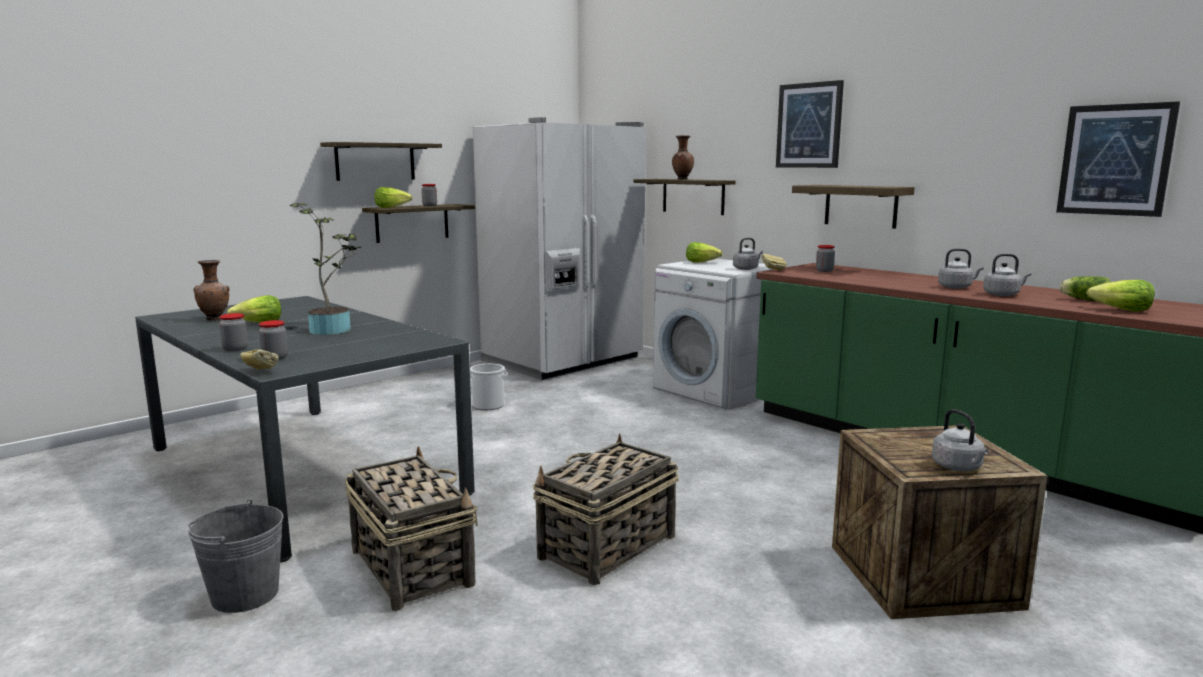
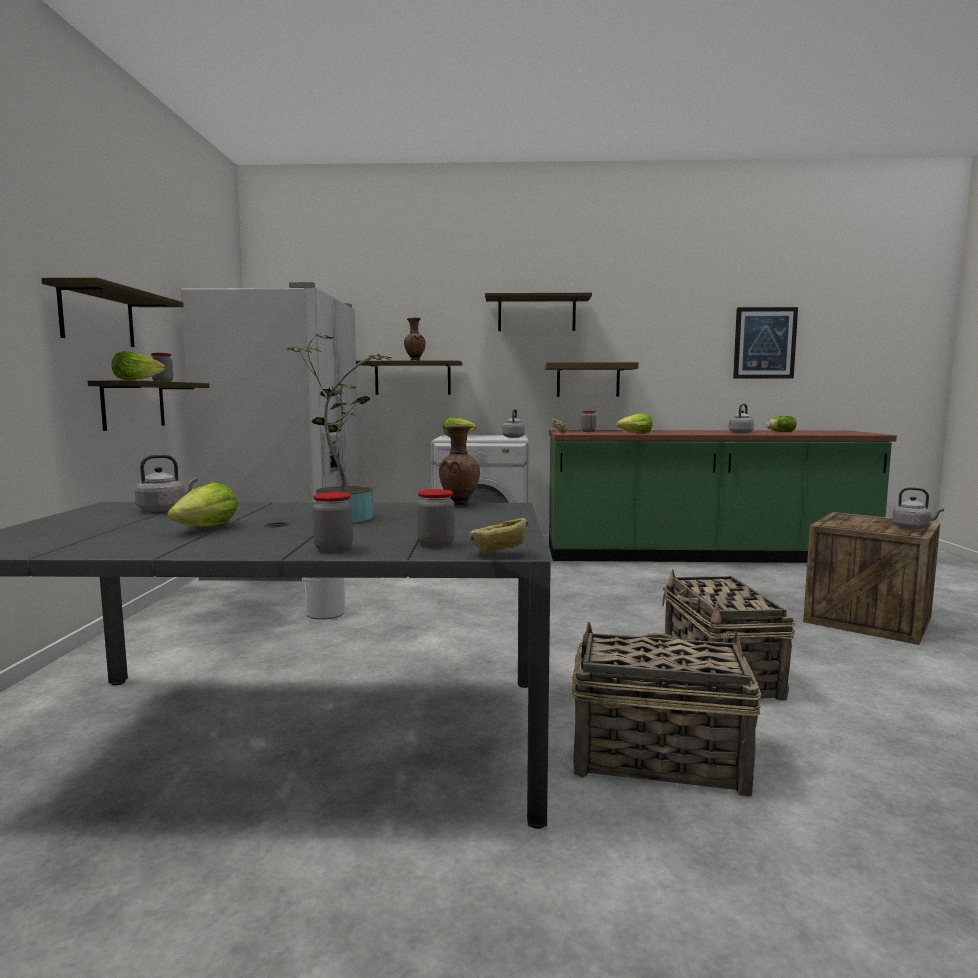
camera: 45 degrees left, 5 degrees down
grey bucket [188,500,283,613] -> none
brown vase [193,260,230,321] -> brown vase moved to [439,425,480,506]
picture [776,80,844,168] -> shelf [485,293,592,331]
grey kettle [938,248,984,289] -> grey kettle moved to [135,455,198,512]
lettuce [1086,280,1155,312] -> lettuce moved to [617,413,653,434]

